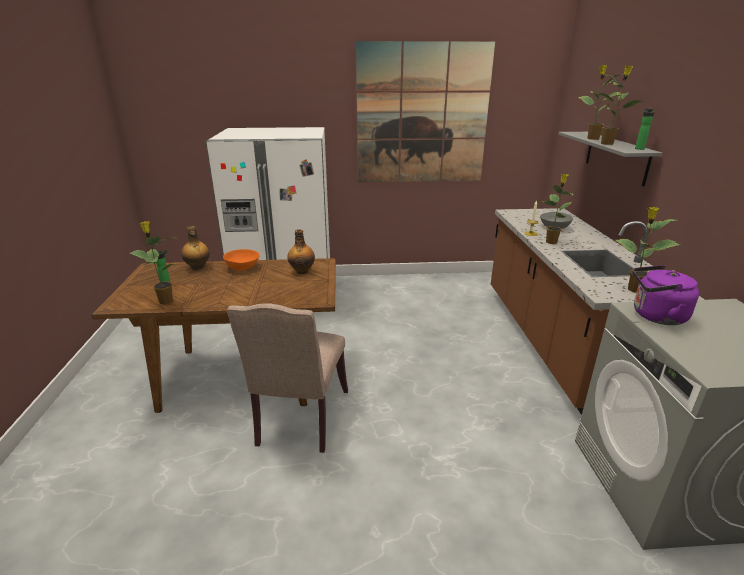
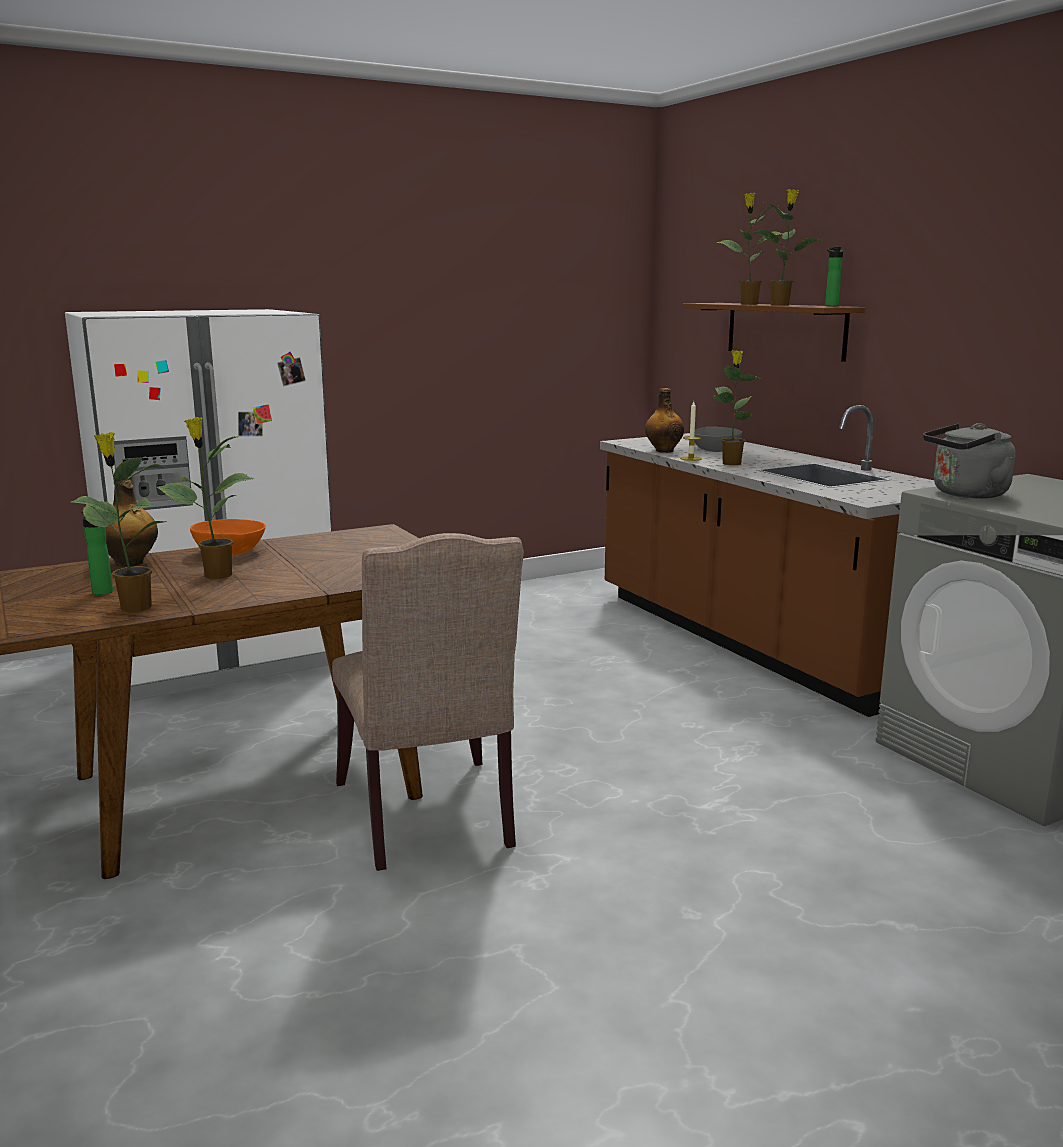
camera: 25 degrees left, 10 degrees down
bottle [288,229,315,274] -> bottle moved to [645,388,684,453]
picture [356,41,495,183] -> none
grey shelf [558,132,662,186] -> brown shelf [683,303,866,362]
potted plant [615,207,680,293] -> potted plant moved to [156,417,254,579]
purple kettle [633,265,699,325] -> grey kettle [923,423,1016,498]

